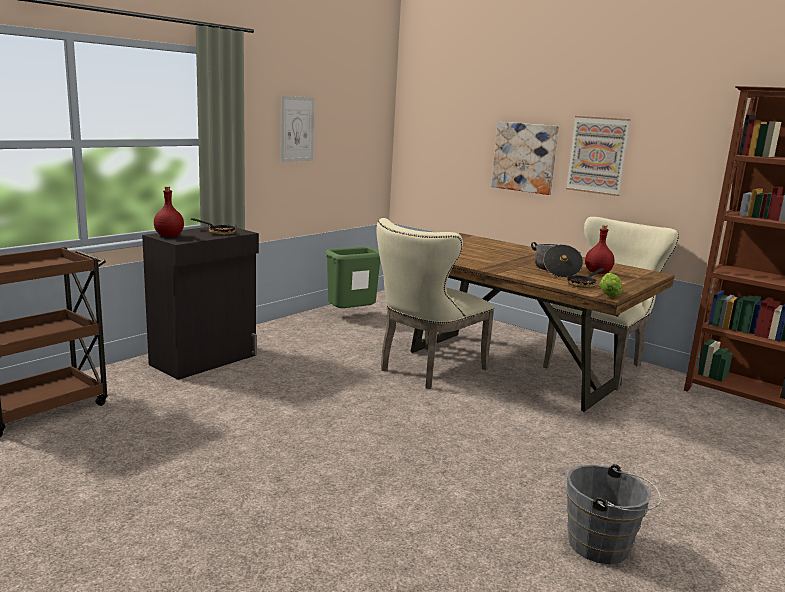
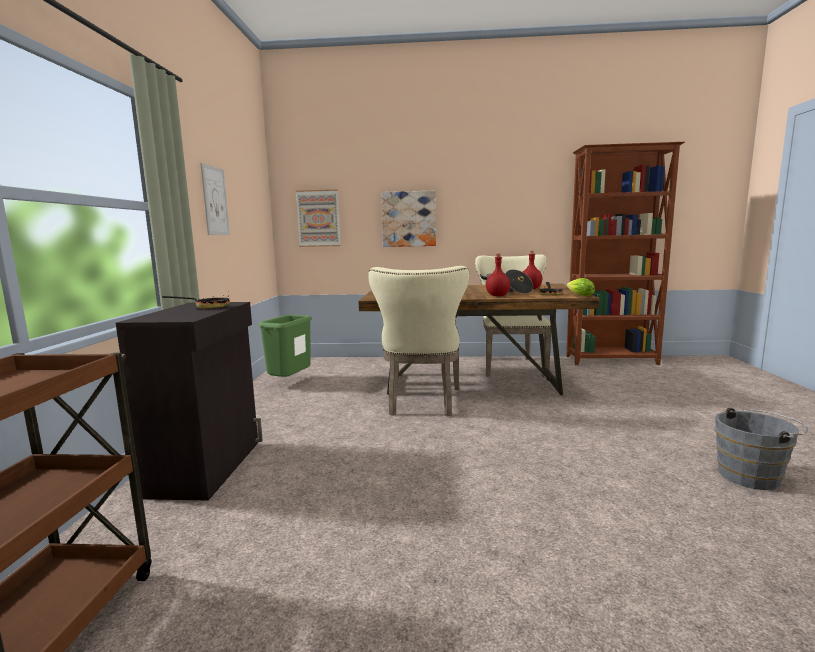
camera: 35 degrees left, 5 degrees down
red bottle [154,186,184,237] -> red bottle moved to [486,254,510,296]
picture [566,116,631,196] -> picture moved to [296,189,341,247]

